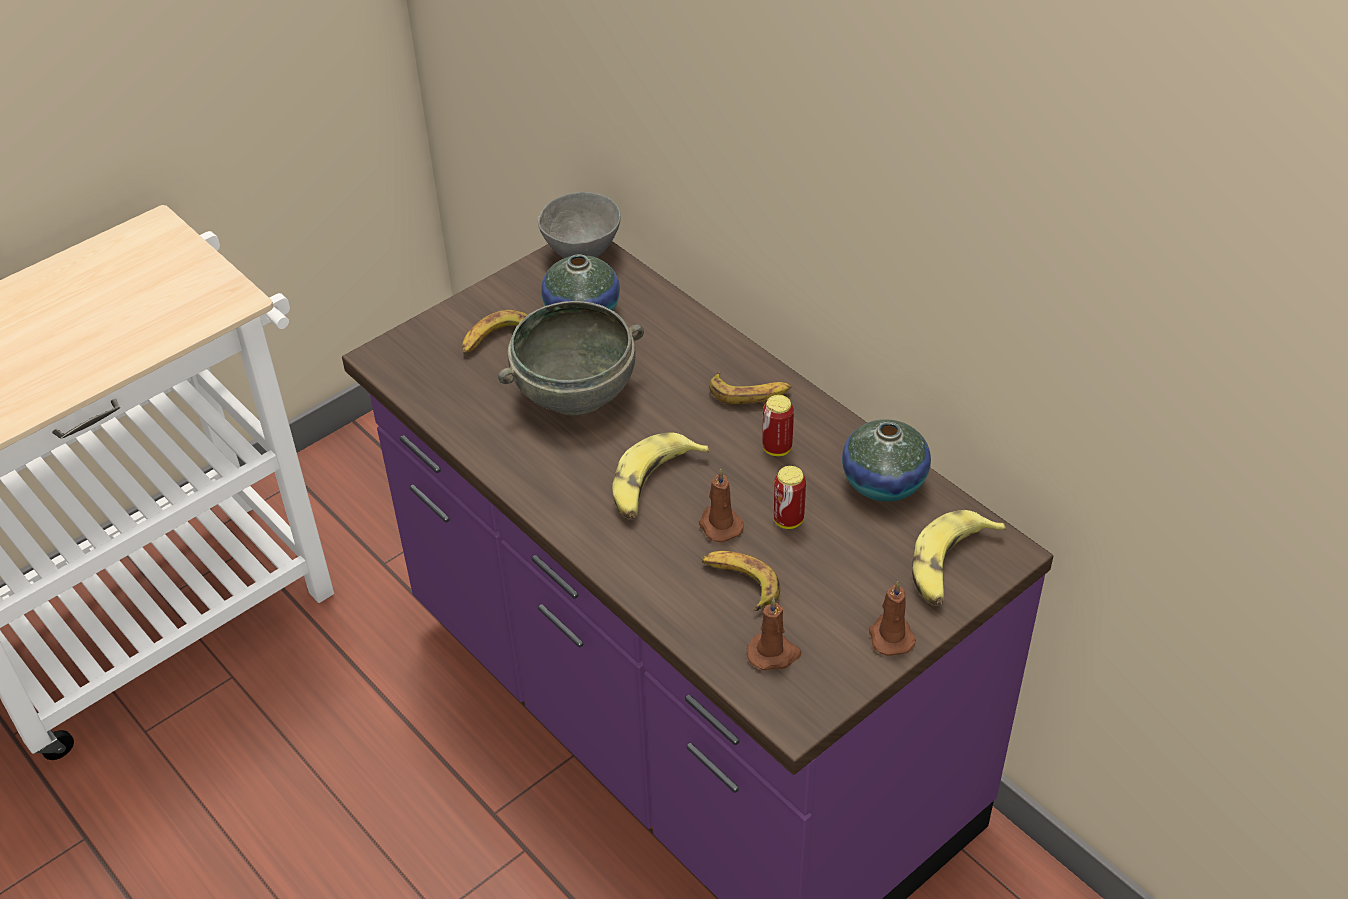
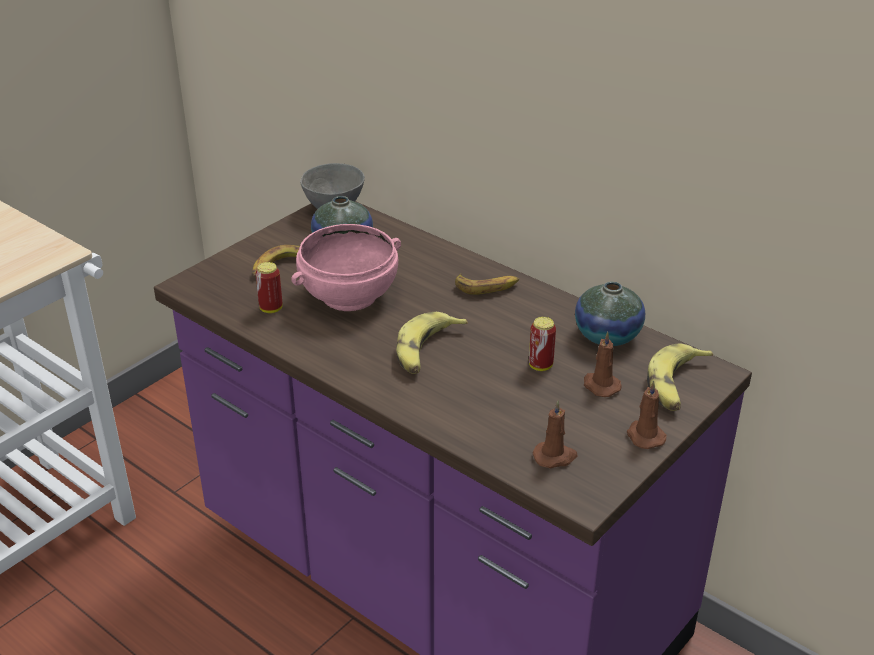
camera: 10 degrees left, 10 degrees down
grey bowl [498,301,644,416] -> pink bowl [291,224,401,311]
brown candle [699,469,744,542] -> brown candle moved to [584,331,622,397]
banana [702,551,780,611] -> none
can [762,395,794,456] -> can moved to [255,262,282,313]

